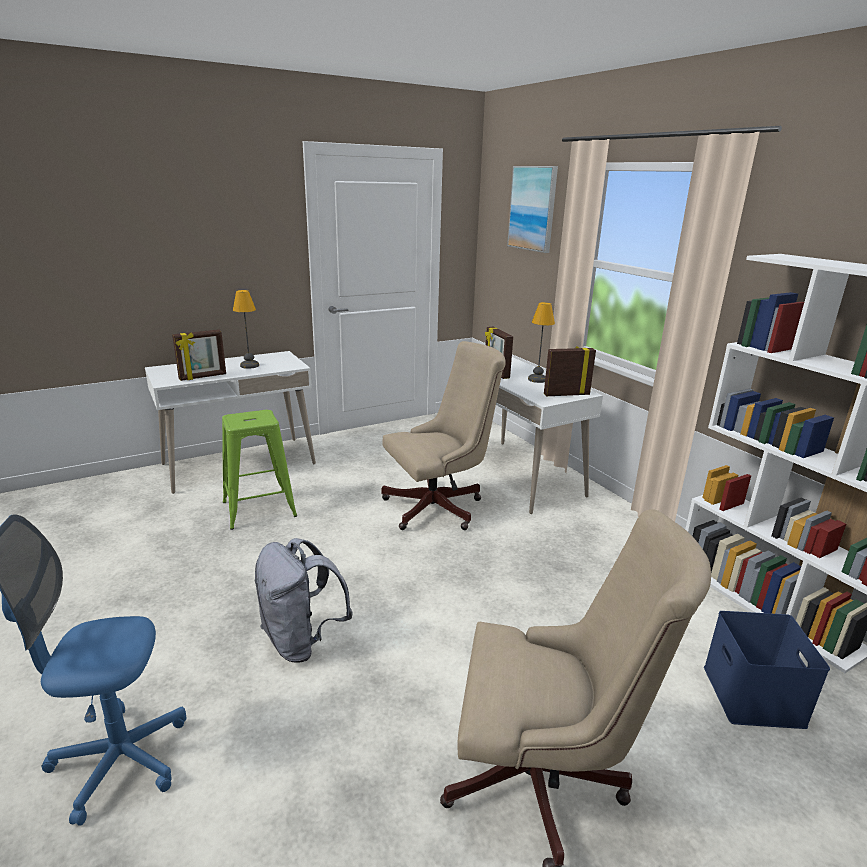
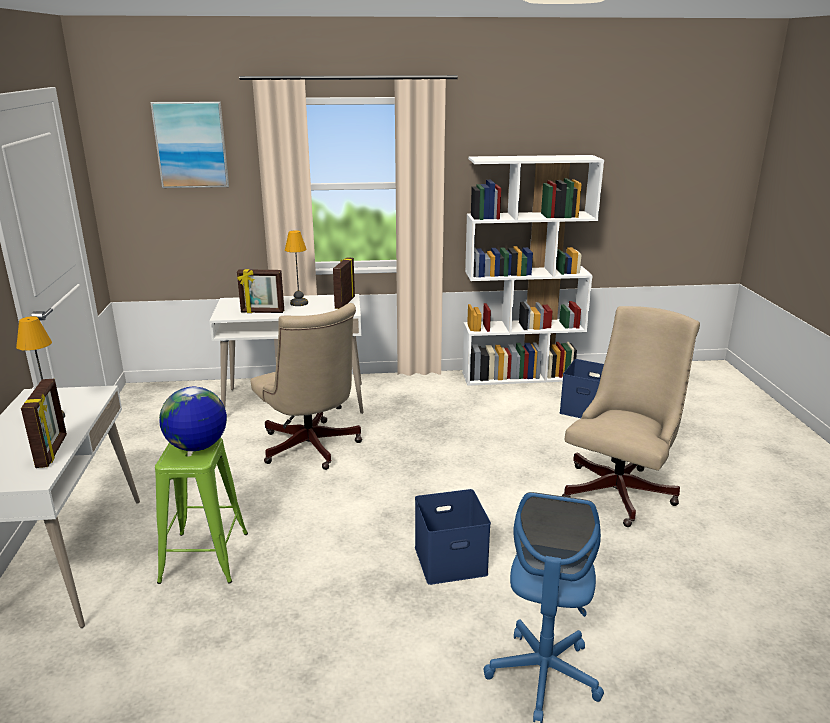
camera: 65 degrees left, 0 degrees up
grey backpack [255,538,353,663] -> blue storage box [415,489,491,585]
beige office chair [381,341,506,530] -> beige office chair turned 150 degrees clockwise [250,303,362,470]
none -> globe [159,387,227,451]

